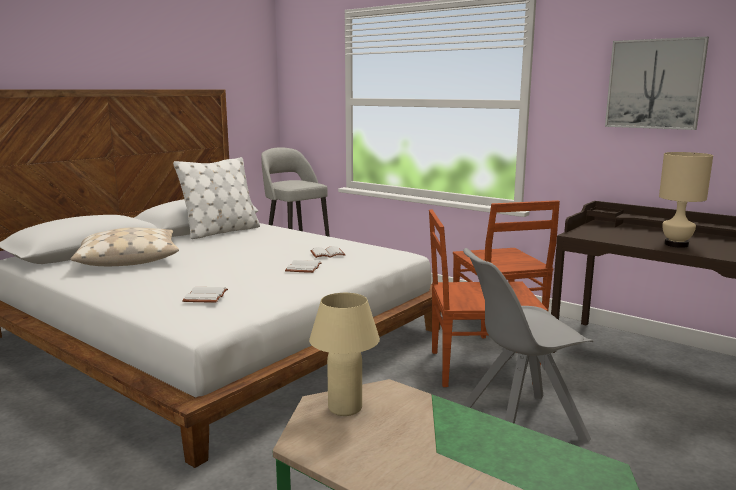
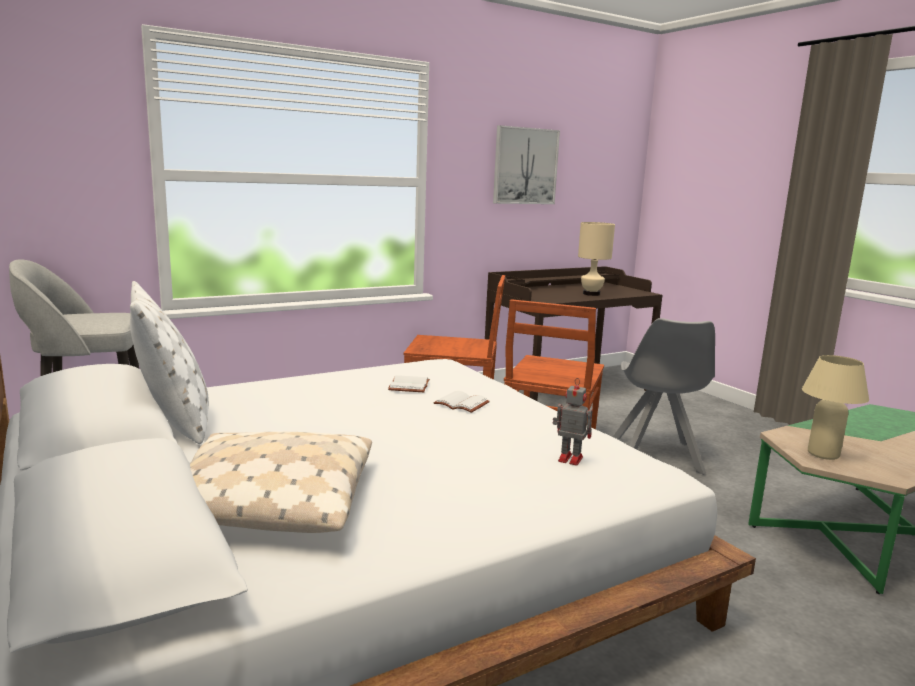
camera: 70 degrees left, 0 degrees up
white book [182,287,228,303] -> toy robot [553,378,592,466]

